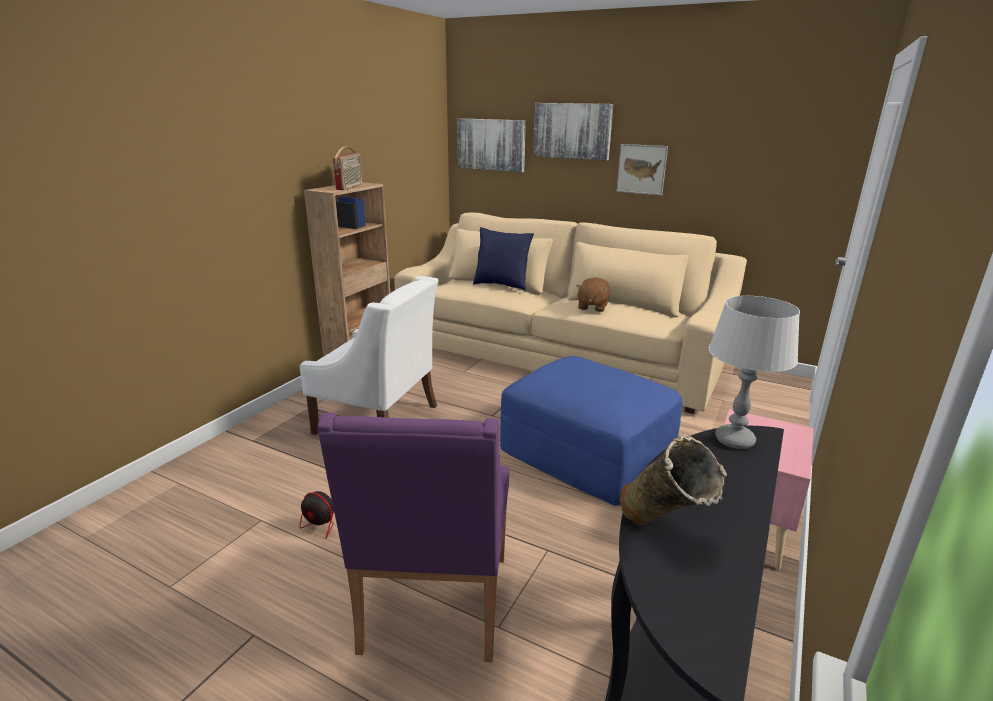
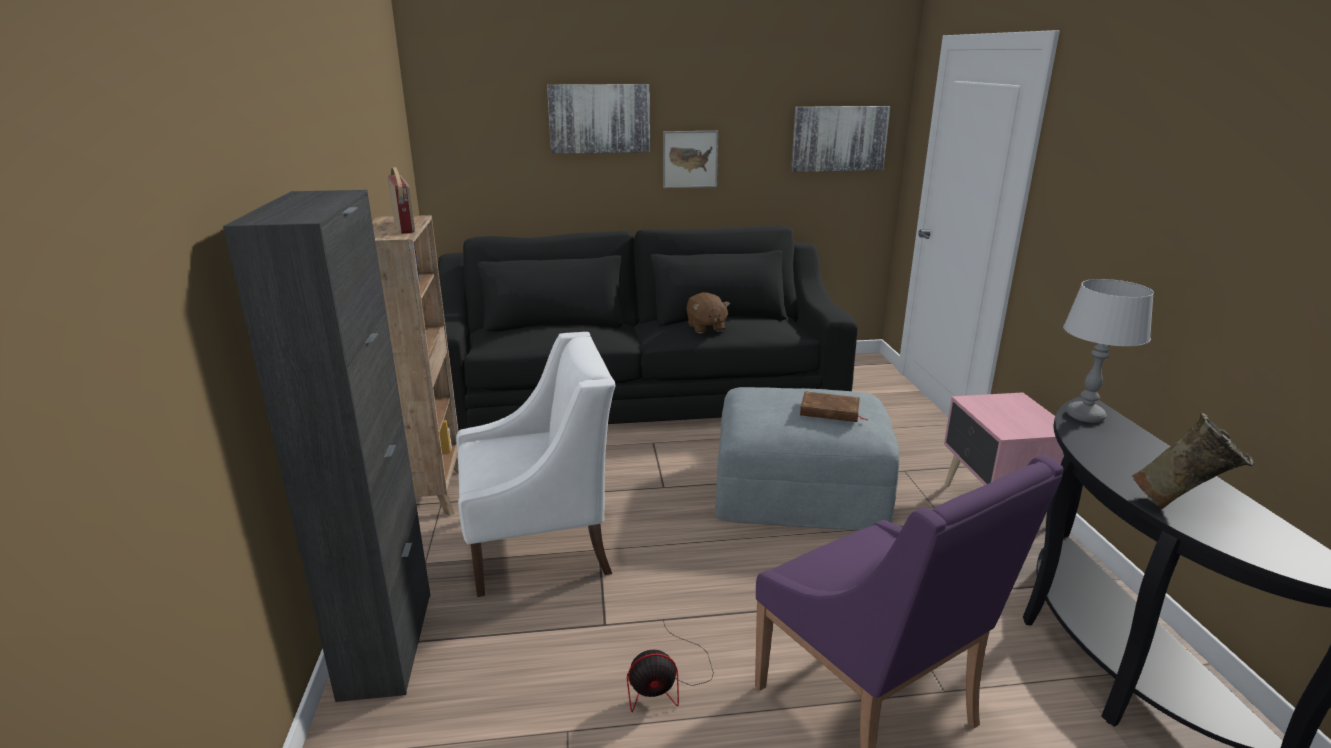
camera: 35 degrees left, 0 degrees up
beige sofa [394,212,747,414] -> black sofa [438,226,858,431]
picture [457,118,526,172] -> picture moved to [791,106,890,172]
blue pillow [473,227,534,291] -> none
blue ottoman [500,356,683,505] -> grey ottoman [715,387,899,530]
none -> black cabinet [223,190,430,702]
none -> brown book [800,391,868,422]

